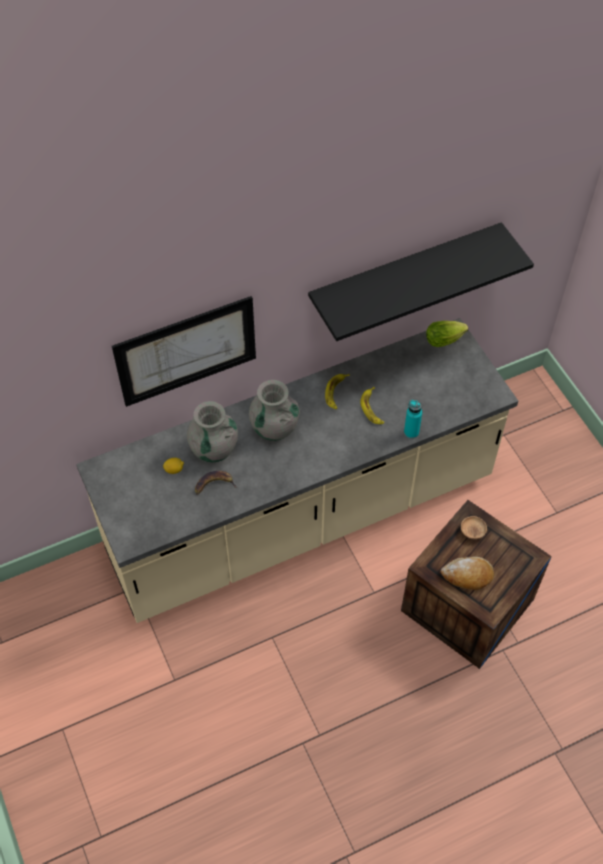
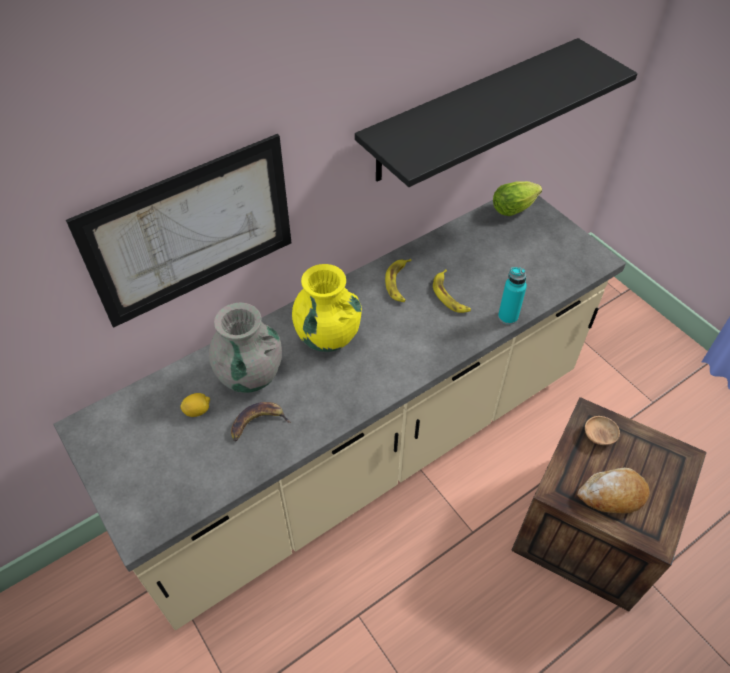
camera: 10 degrees left, 5 degrees down
grey vase [249,380,300,441] -> yellow vase [292,264,362,352]

